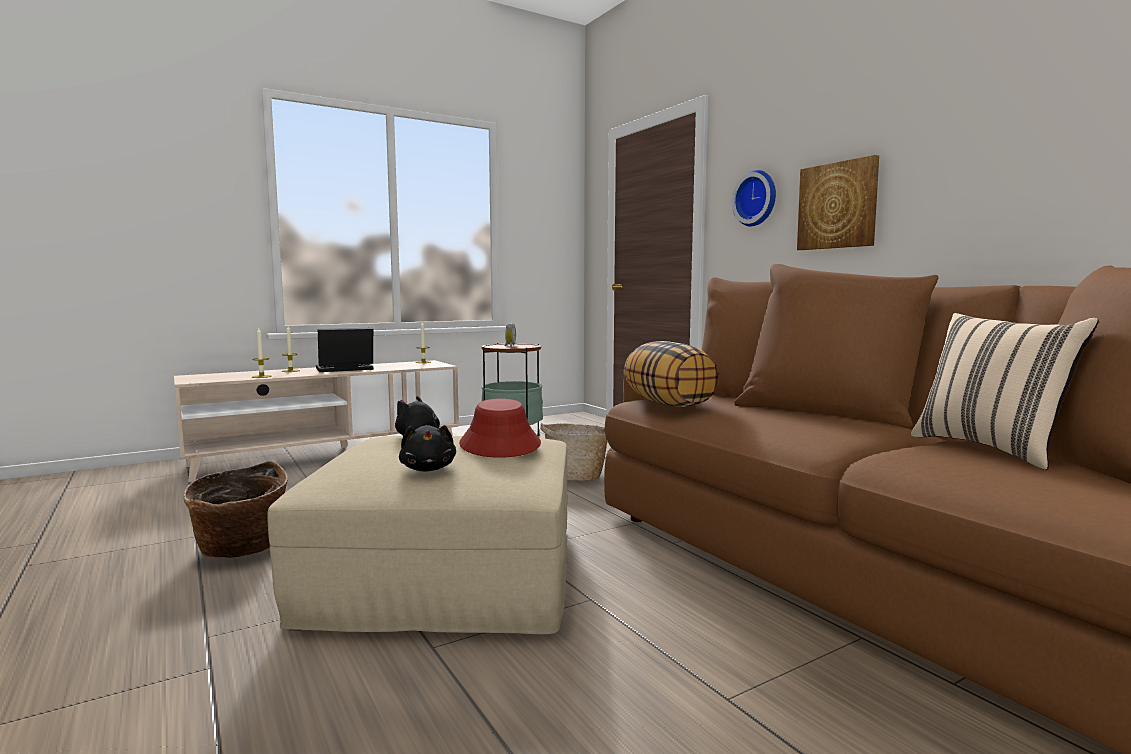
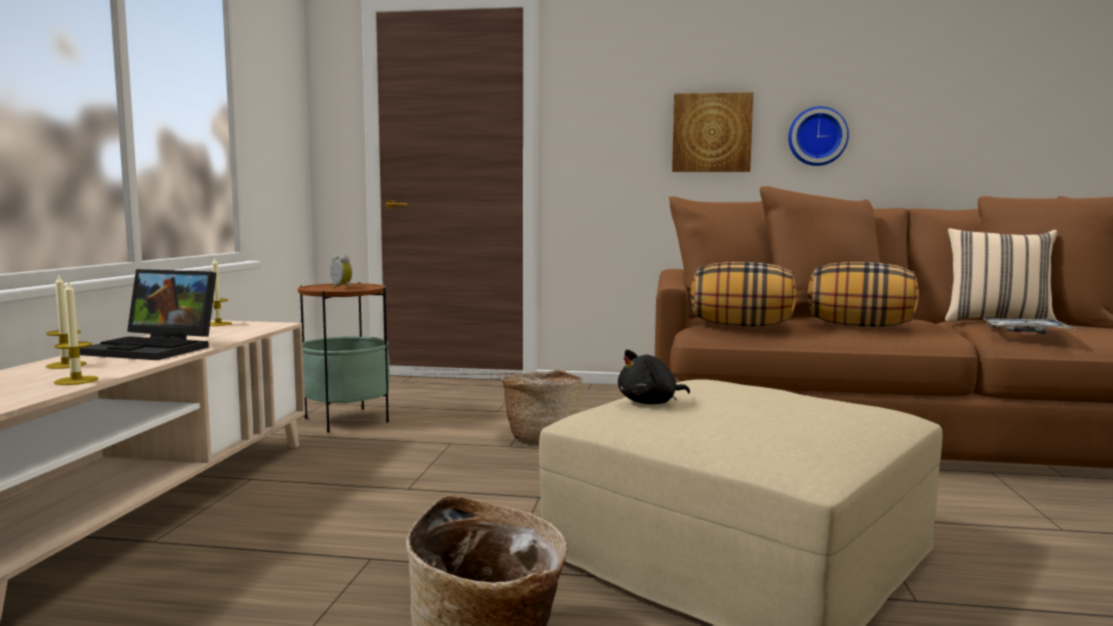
camera: 50 degrees left, 0 degrees up
laptop [316,328,373,372] -> laptop turned 90 degrees counterclockwise [80,269,217,360]
black plush toy [399,425,456,471] -> none
red hat [459,398,541,458] -> none
wall clock [732,170,776,227] -> wall clock moved to [788,106,849,166]
none -> pillow [807,262,919,327]
none -> tray [983,318,1077,334]

